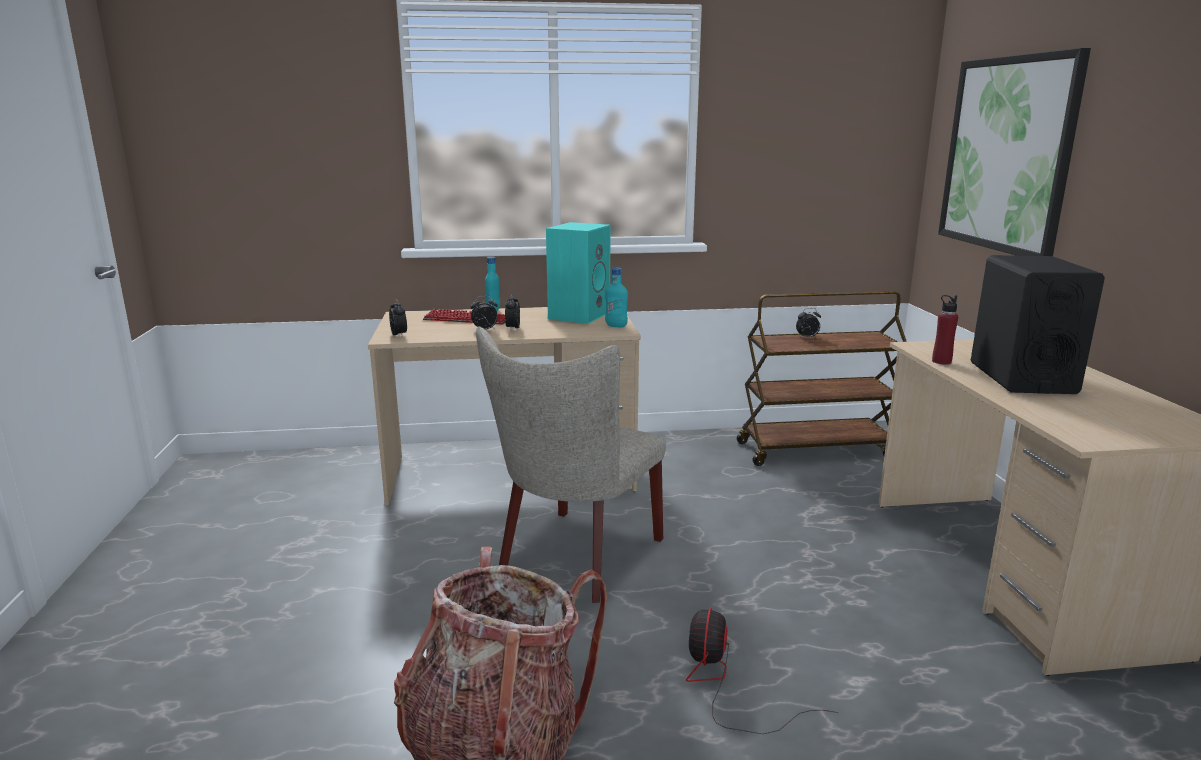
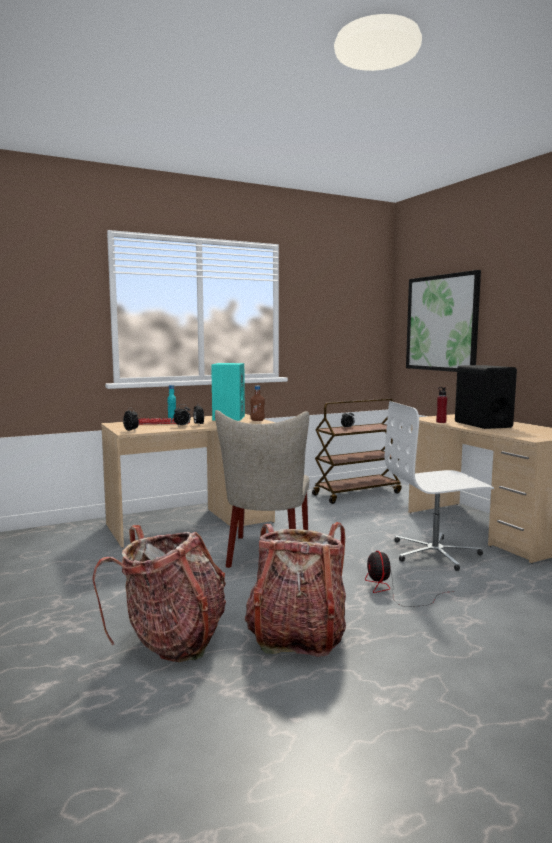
camera: 20 degrees left, 10 degrees down
turquoise bottle [605,268,628,327] -> brown bottle [250,386,265,421]
none -> backpack [92,525,226,662]
none -> white office chair [385,401,494,571]

